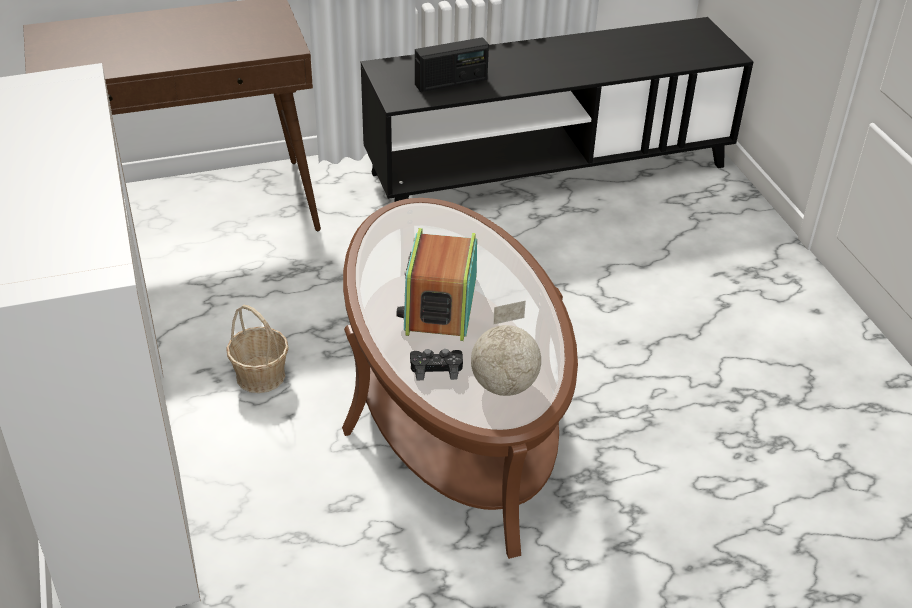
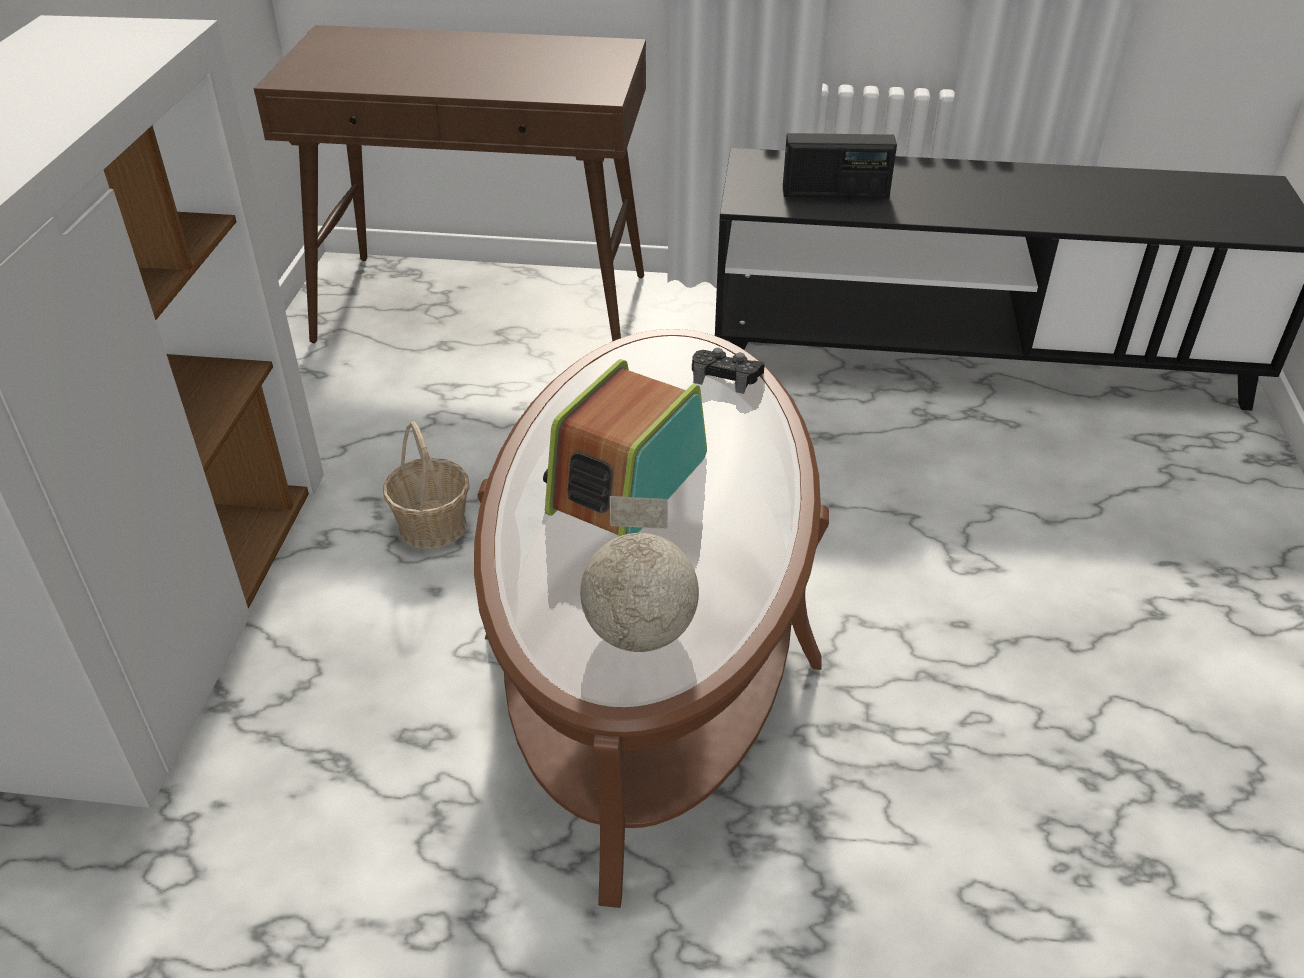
camera: 25 degrees right, 0 degrees up
black game controller [410,349,463,380] -> black game controller moved to [692,348,765,394]

